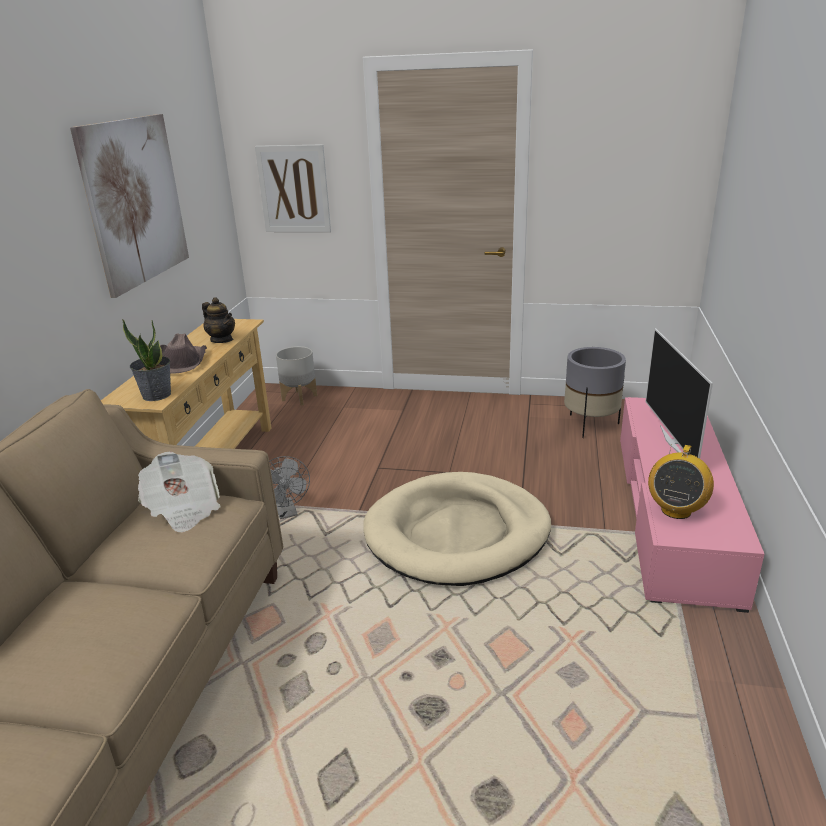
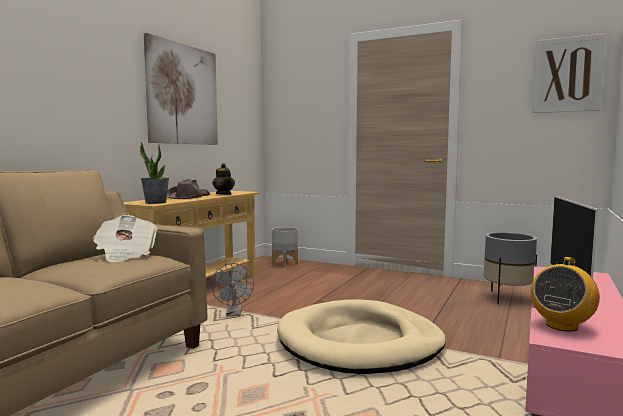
camera: 15 degrees right, 20 degrees down
picture [255,144,331,232] -> picture moved to [532,34,606,113]

